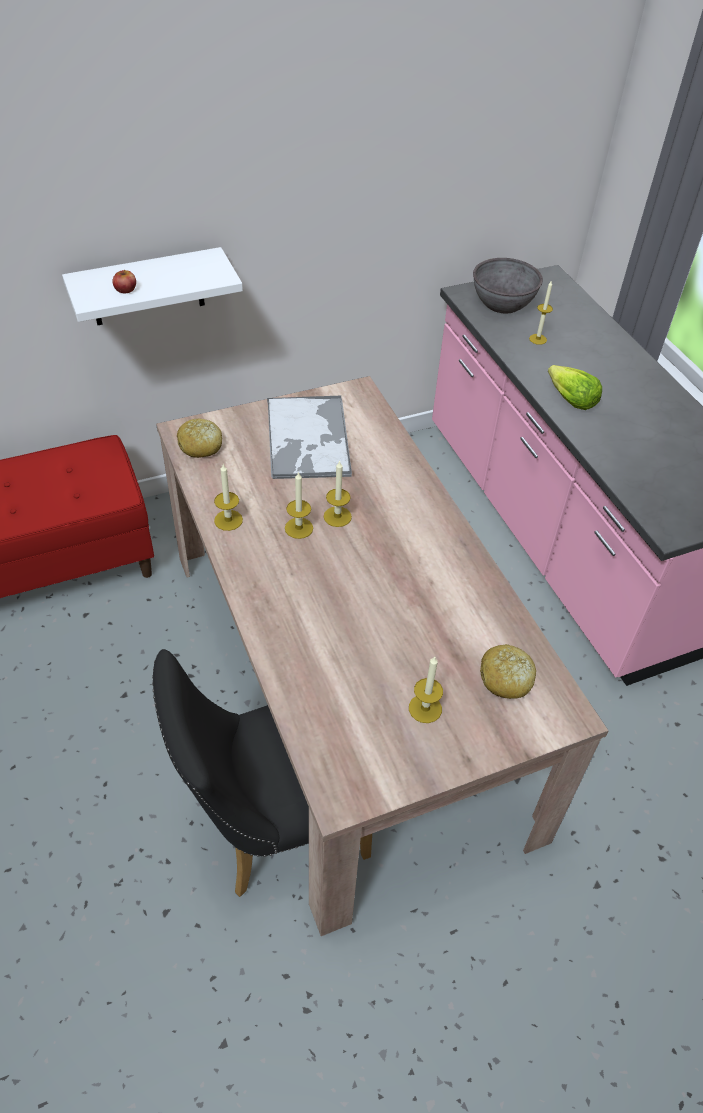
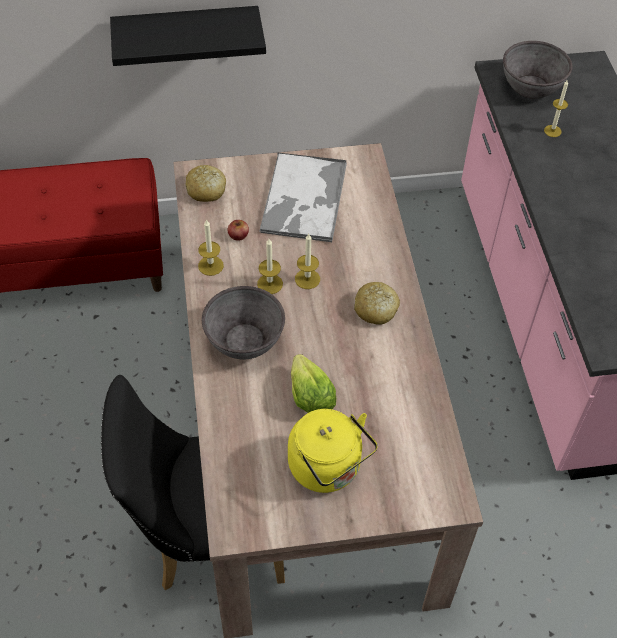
camera: 15 degrees right, 5 degrees up
white shelf [62,247,243,325] -> black shelf [110,6,266,66]
apple [112,269,136,293] -> apple moved to [228,220,249,241]
candle [409,657,443,723] -> yellow kettle [288,409,378,493]
bread [480,644,536,699] -> bread moved to [354,282,400,324]
lettuce [548,365,602,410] -> lettuce moved to [291,354,336,413]
none -> grey bowl [202,286,285,359]

